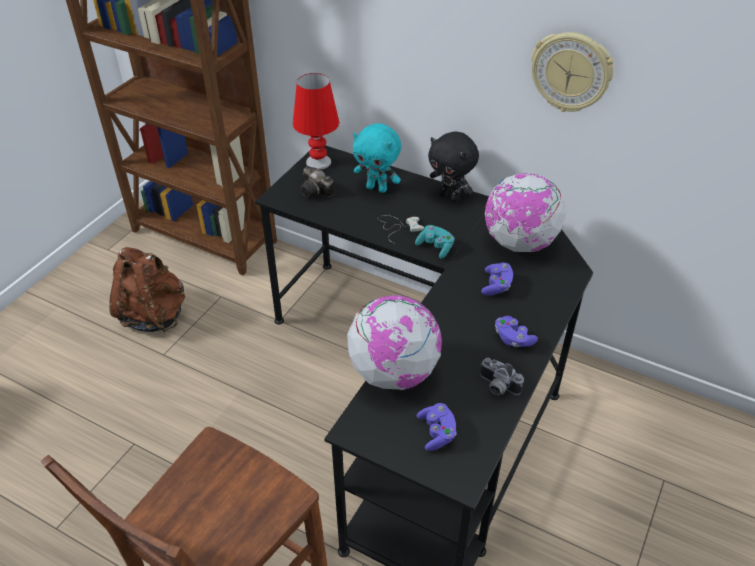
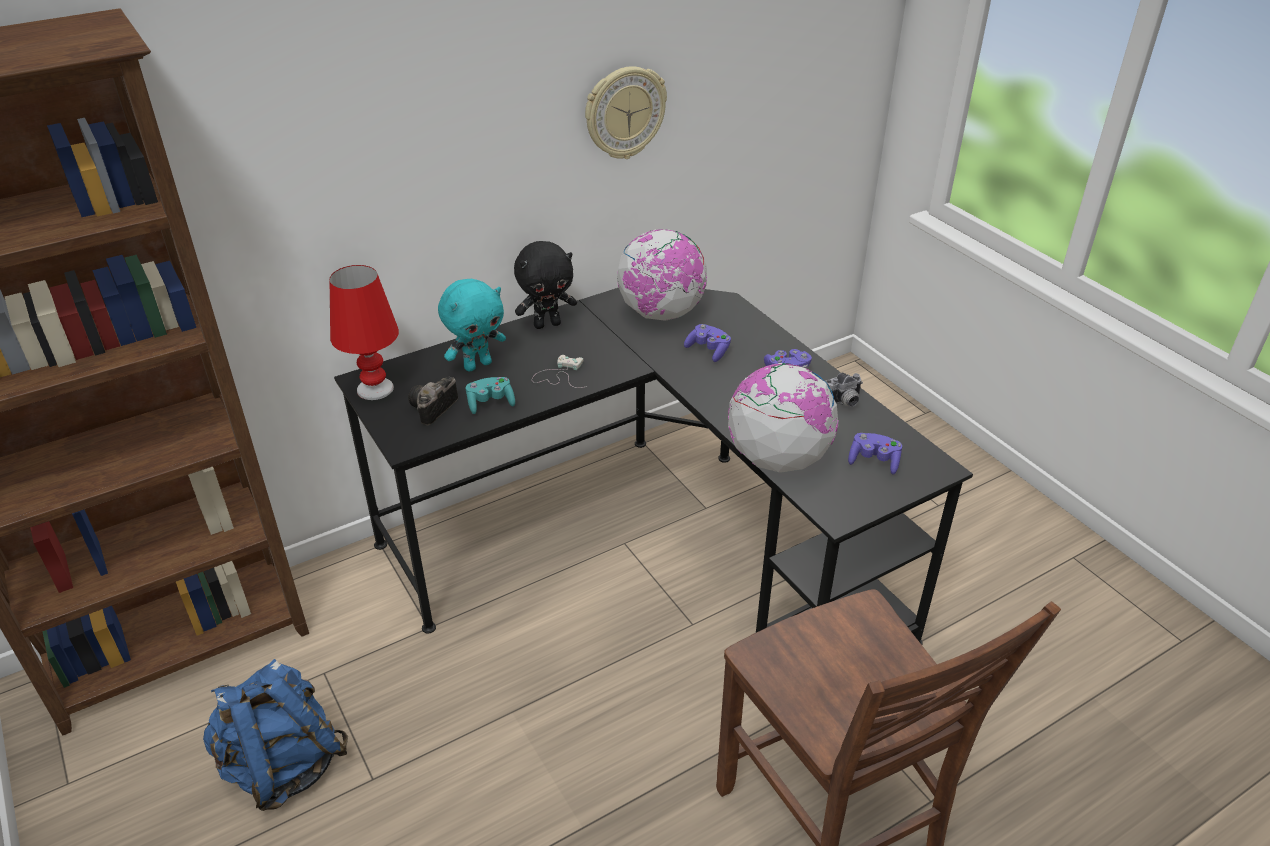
camera: 60 degrees left, 5 degrees down
brown backpack [109,247,185,332] -> blue backpack [203,659,348,811]
camera [301,166,334,198] -> camera turned 135 degrees clockwise [408,377,458,425]
turquoise game controller [415,225,455,259] -> turquoise game controller moved to [466,377,515,414]

